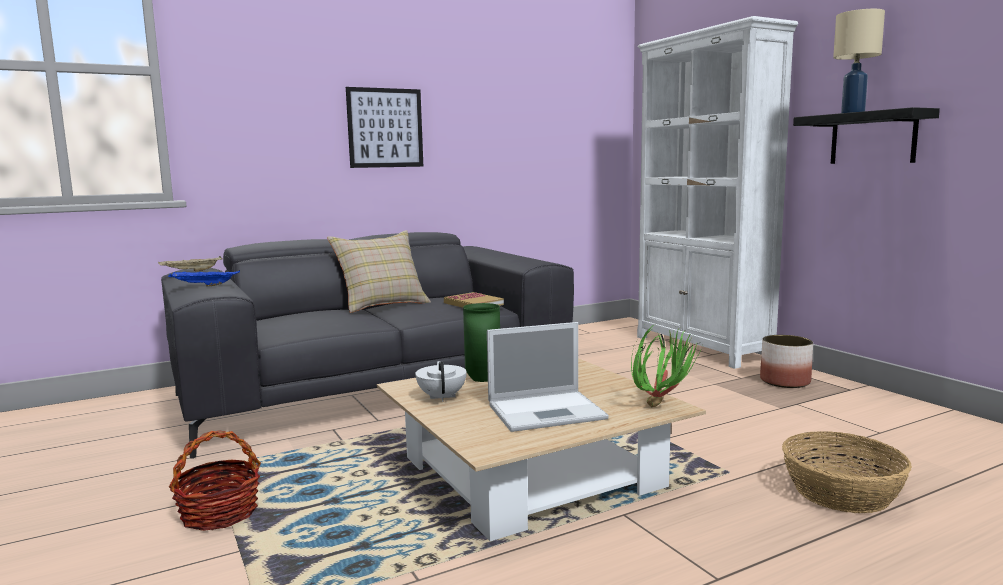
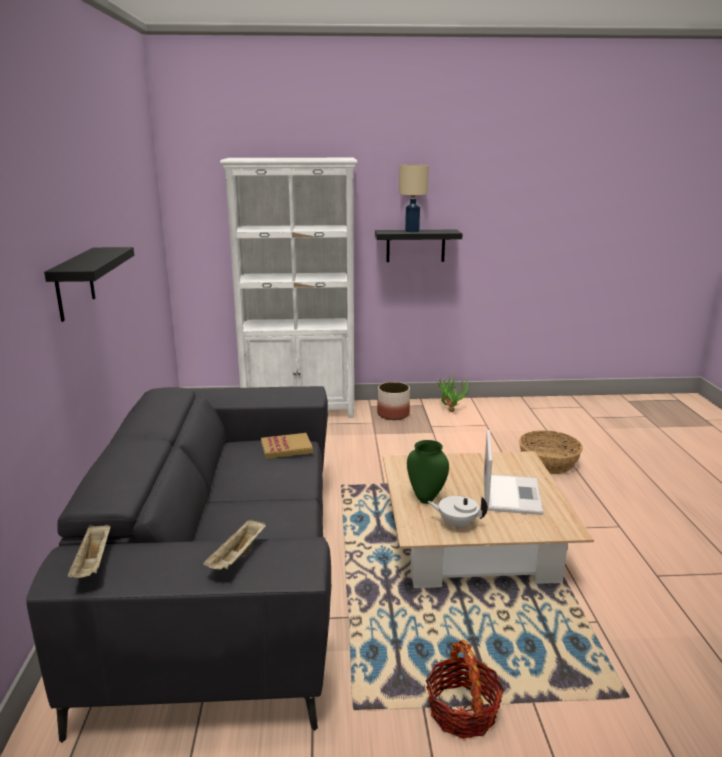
camera: 65 degrees left, 10 degrees up
blue tray [168,270,240,286] -> beige tray [203,518,266,569]
beige pillow [327,230,431,313] -> none
picture [346,87,423,168] -> black shelf [44,247,134,322]
potted plant [631,326,699,407] -> potted plant moved to [437,376,469,412]

